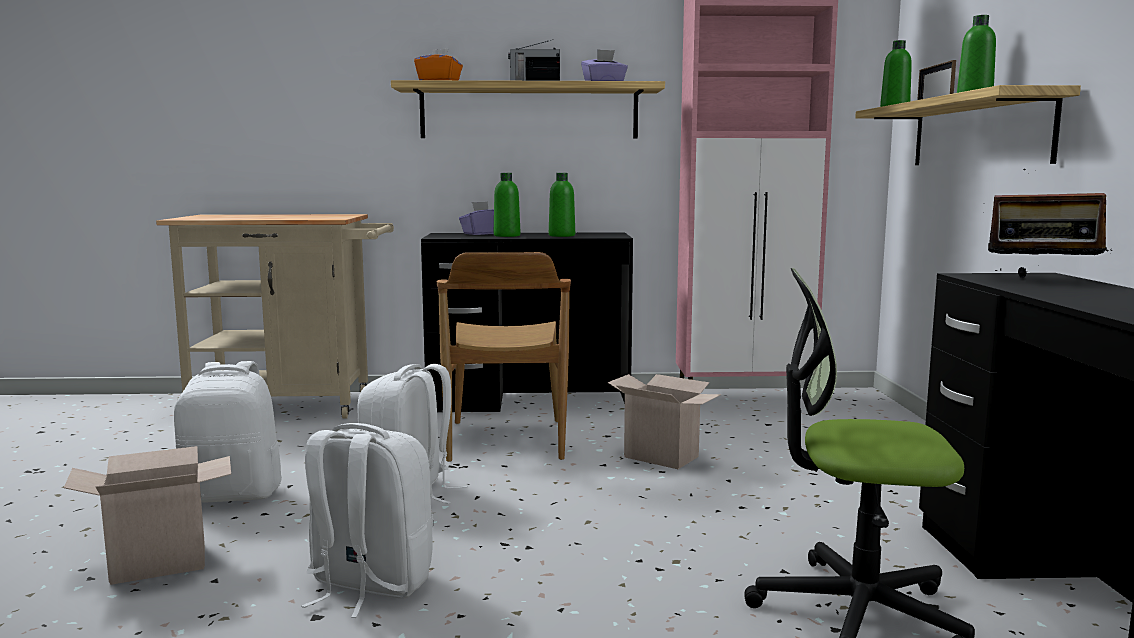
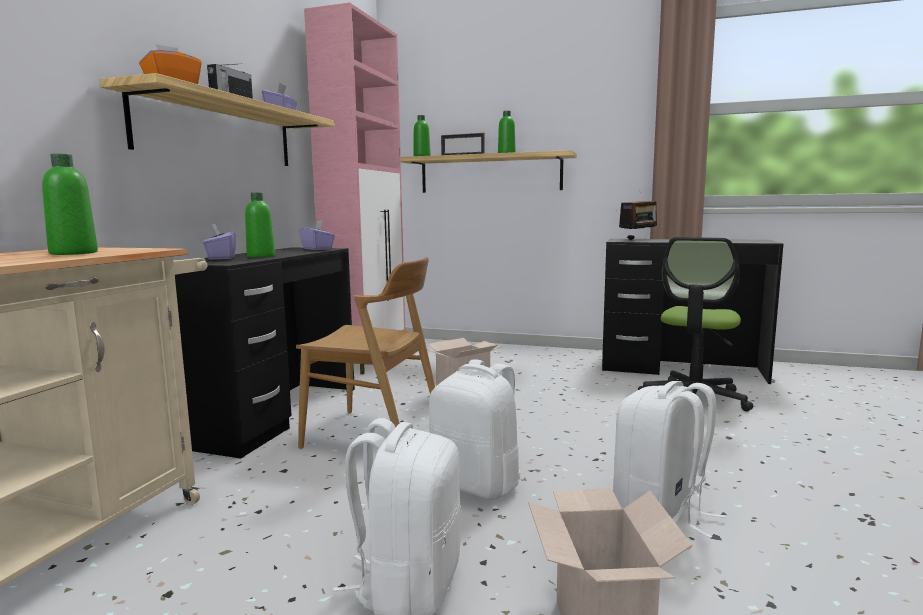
camera: 70 degrees left, 0 degrees up
green bottle [549,173,575,237] -> green bottle moved to [42,154,98,255]
none -> purple tissue box [299,220,335,250]

